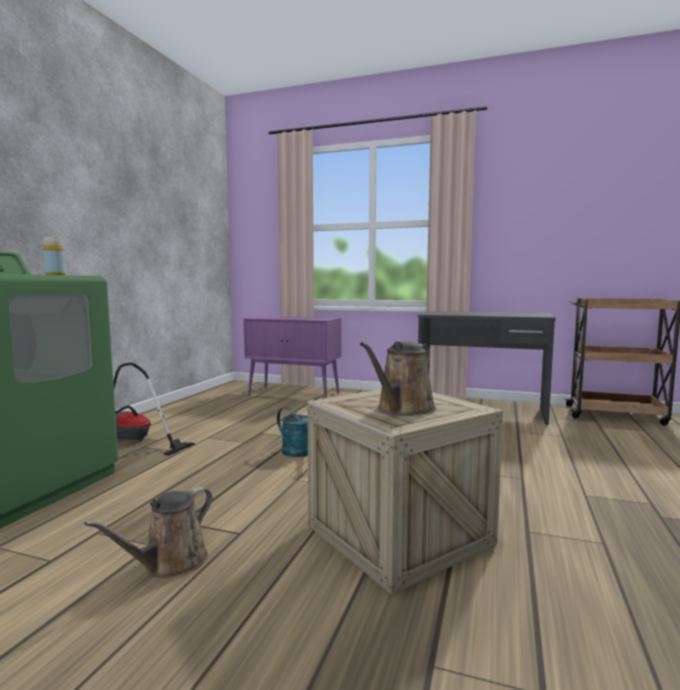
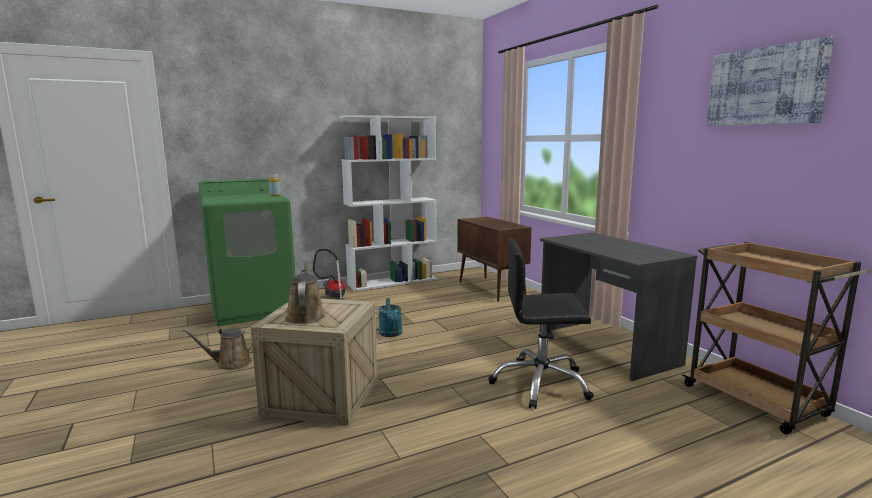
camera: 45 degrees right, 5 degrees up
purple cabinet [243,316,342,398] -> brown cabinet [457,217,532,302]
brown watering can [360,341,436,416] -> brown watering can turned 90 degrees clockwise [285,257,325,324]
none -> white bookcase [340,115,437,291]
none -> black office chair [488,238,594,409]
none -> picture [707,36,834,126]

